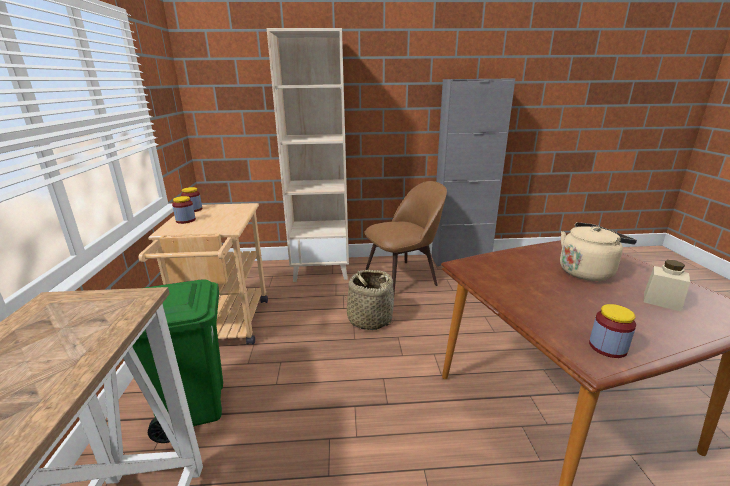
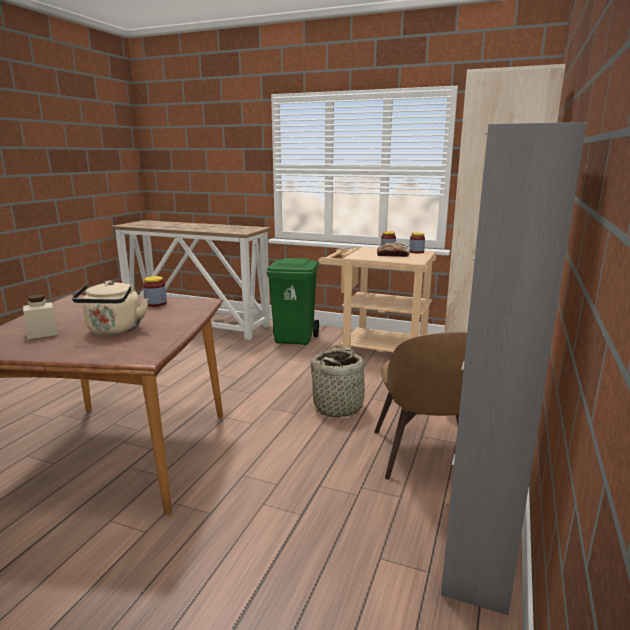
camera: 115 degrees right, 5 degrees down
jar [589,304,636,358] -> jar moved to [143,276,167,307]
none -> bread [377,242,410,257]

